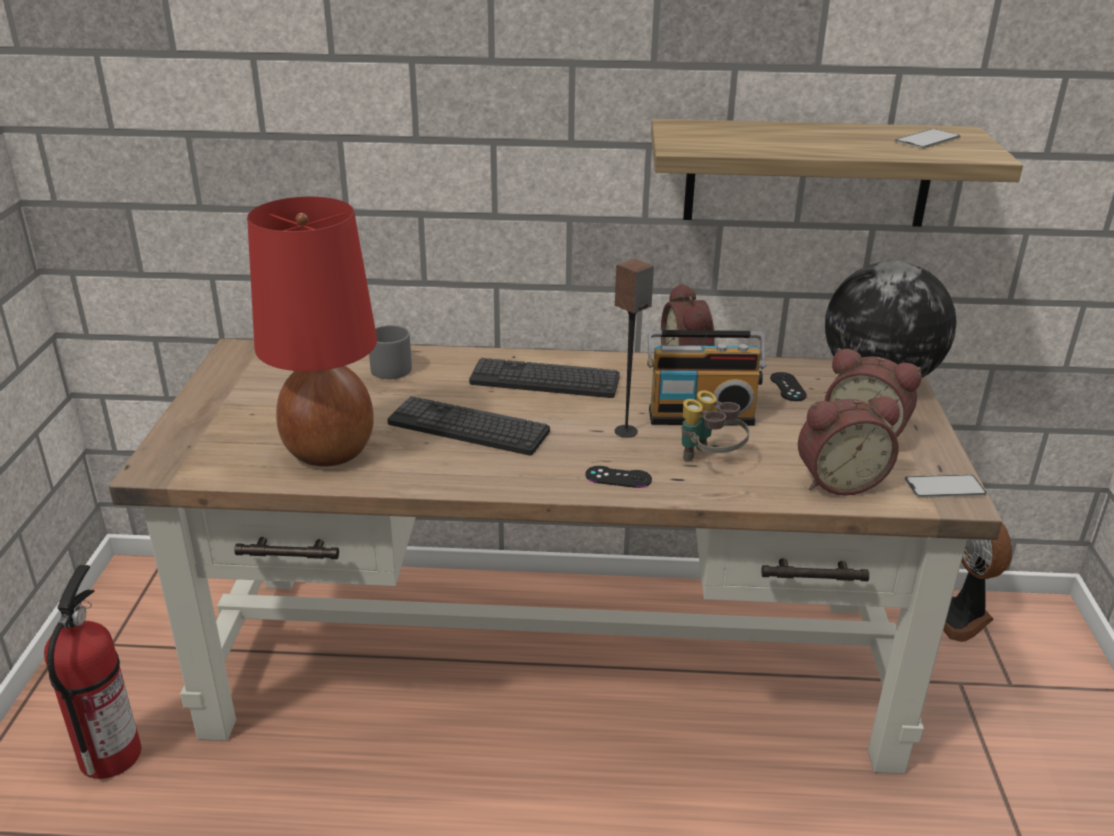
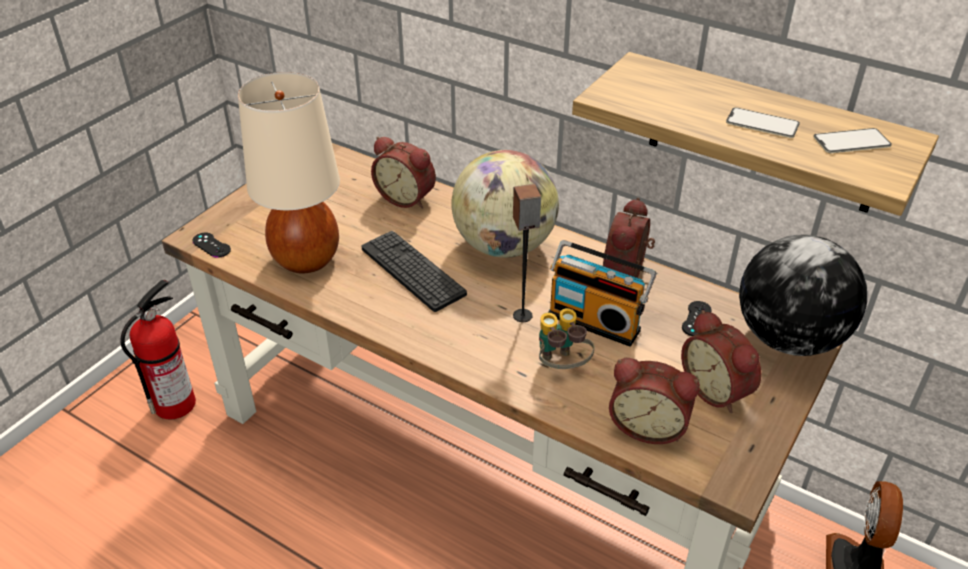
camera: 30 degrees right, 10 degrees up
red table lamp [247,197,377,467] -> beige table lamp [238,72,340,274]
grey mug [369,325,412,379] -> alarm clock [371,136,436,209]
keyboard [469,358,620,398] -> globe [451,150,559,258]
black game controller [585,466,652,488] -> black game controller moved to [192,233,231,258]
phone [905,474,987,498] -> phone moved to [726,107,800,138]

